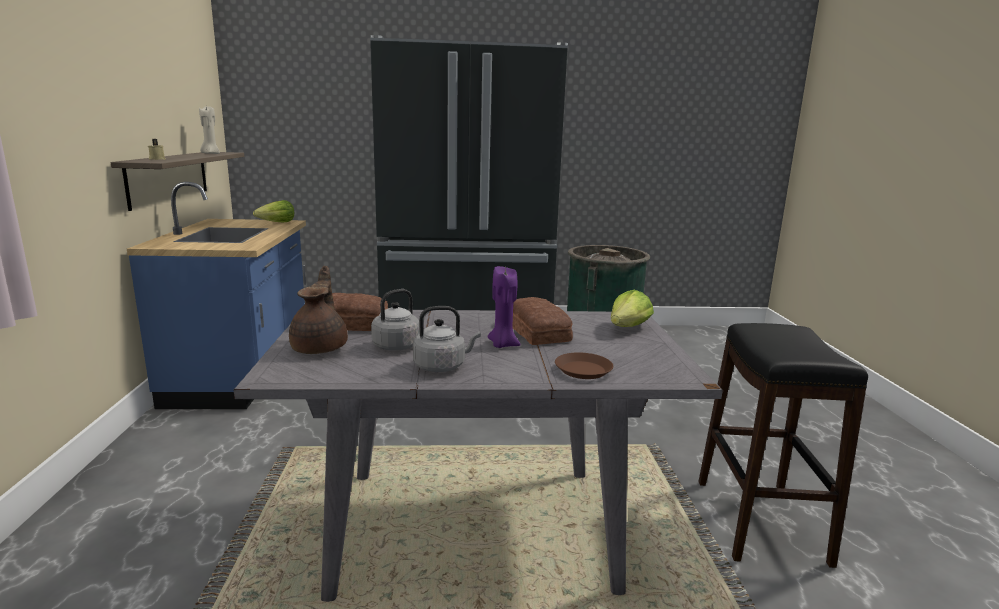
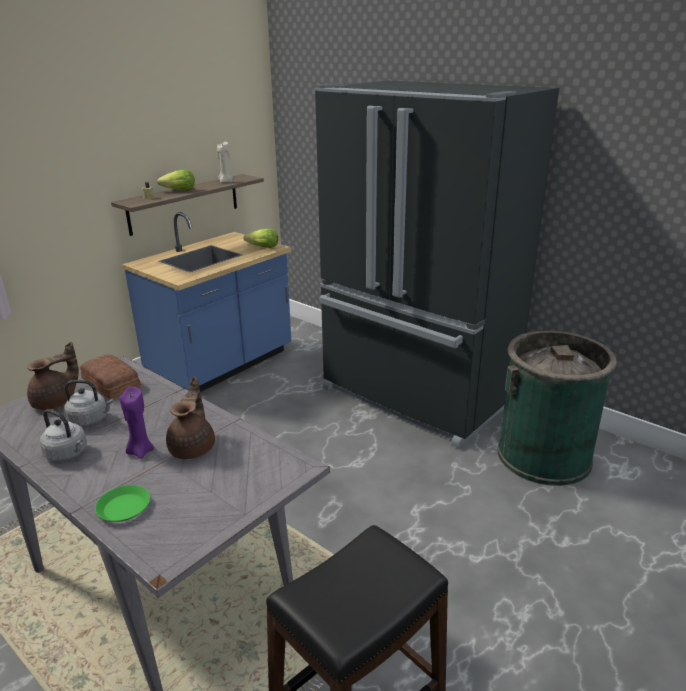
camera: 45 degrees right, 10 degrees up
bread [513,297,573,345] -> brown teapot [166,376,215,459]
brown plate [555,352,613,379] -> green plate [95,485,150,522]
lettuce [611,289,654,327] -> lettuce moved to [157,169,195,190]

